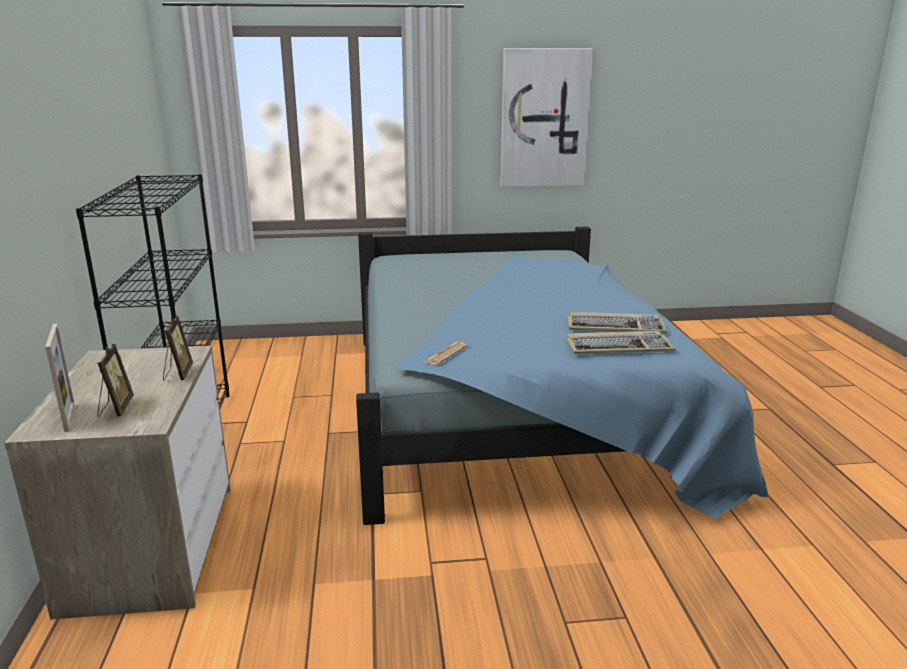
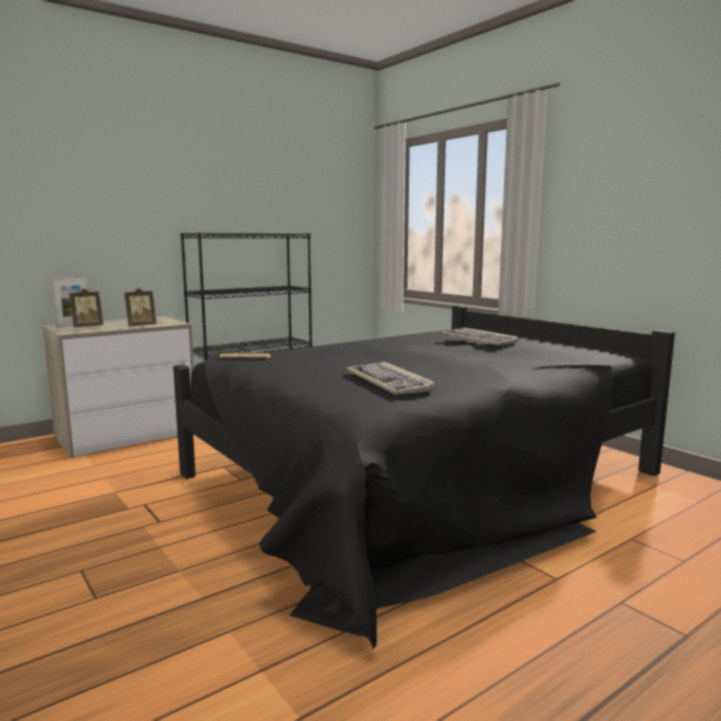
camera: 60 degrees right, 10 degrees down
blue bed [356,227,767,525] -> black bed [173,306,675,649]
picture [500,48,592,187] -> none
keyboard [566,331,676,354] -> keyboard moved to [441,328,518,345]

